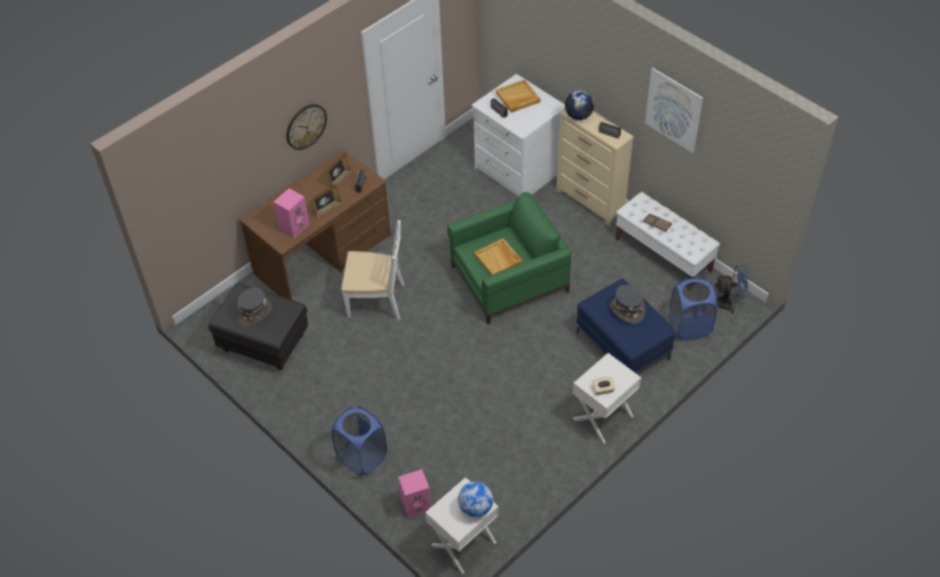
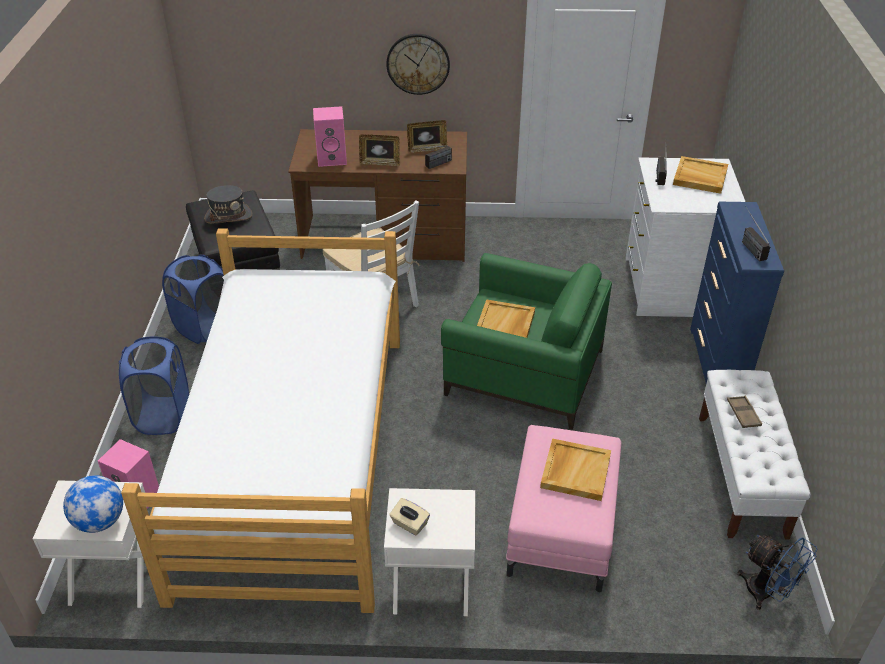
camera: 45 degrees right, 10 degrees down
beige dresser [556,109,634,226] -> blue dresser [690,202,784,384]
globe [565,90,594,120] -> none
blue ottoman [576,279,676,373] -> pink ottoman [506,425,622,592]
grey hat [609,285,645,324] -> beige tray [540,438,611,501]
picture [645,68,703,153] -> none
blue laundry basket [669,277,717,340] -> blue laundry basket moved to [162,255,224,344]
none -> bed [121,228,400,613]

